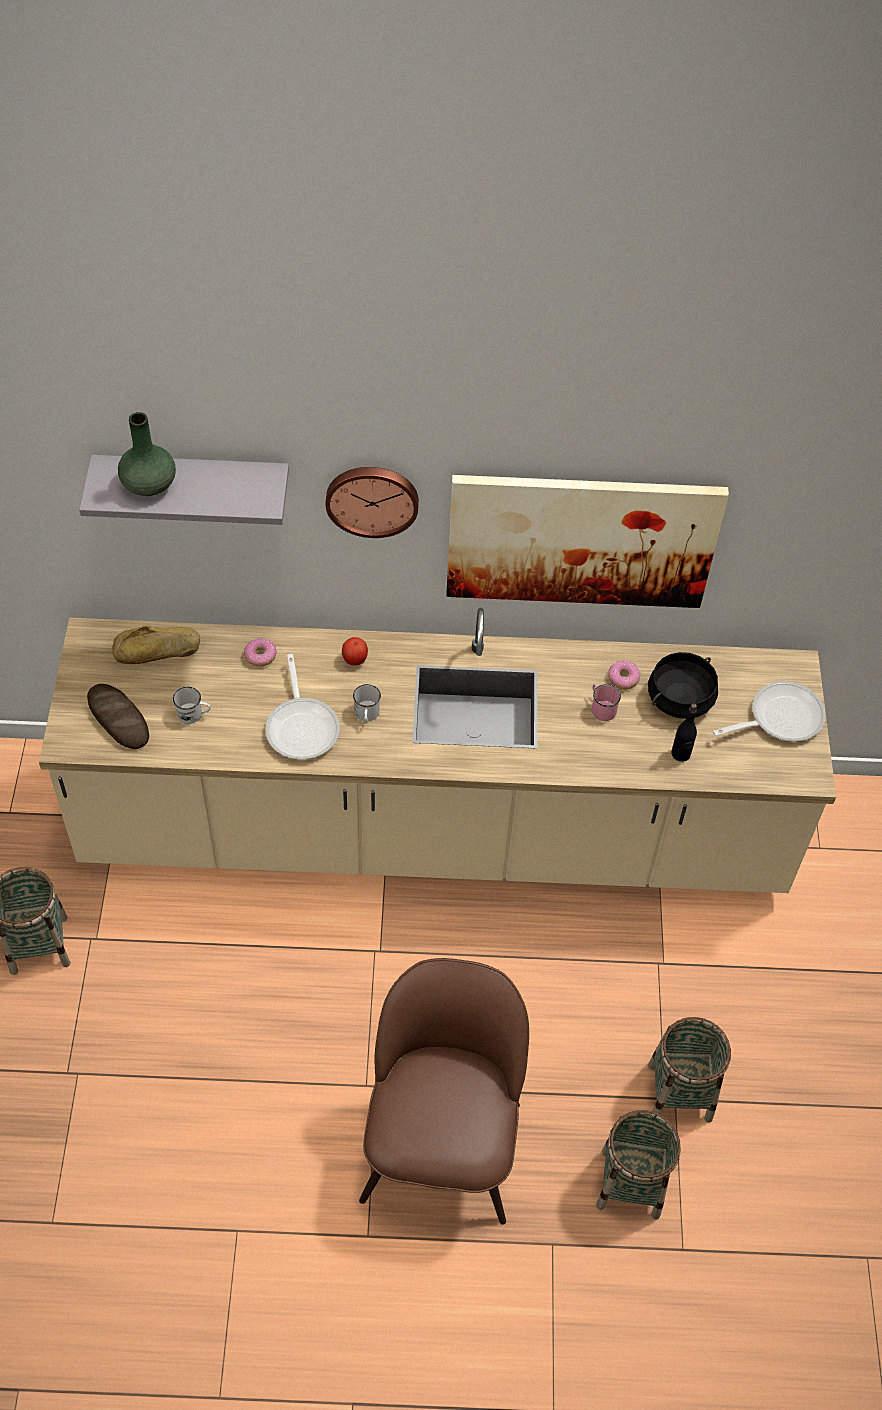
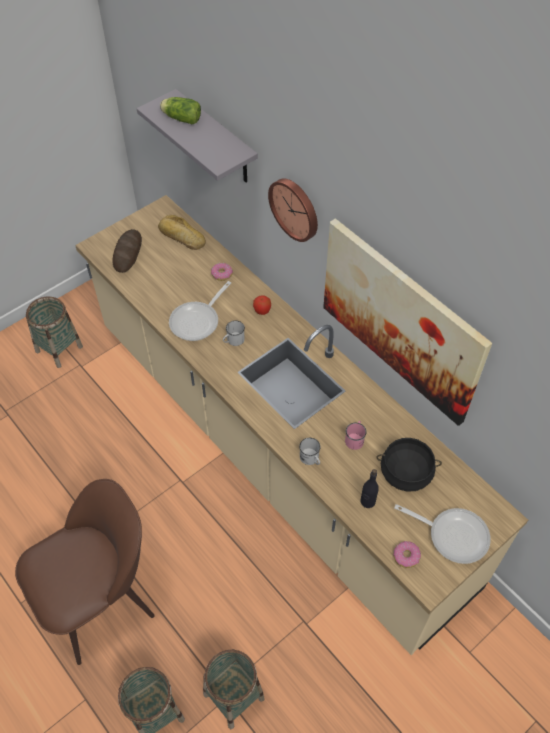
camera: 50 degrees right, 0 degrees up
green vase [118,412,176,496] -> lettuce [160,97,201,124]
white mug [173,687,211,724] -> white mug moved to [299,438,320,465]
donut [608,660,641,690] -> donut moved to [393,541,421,568]

